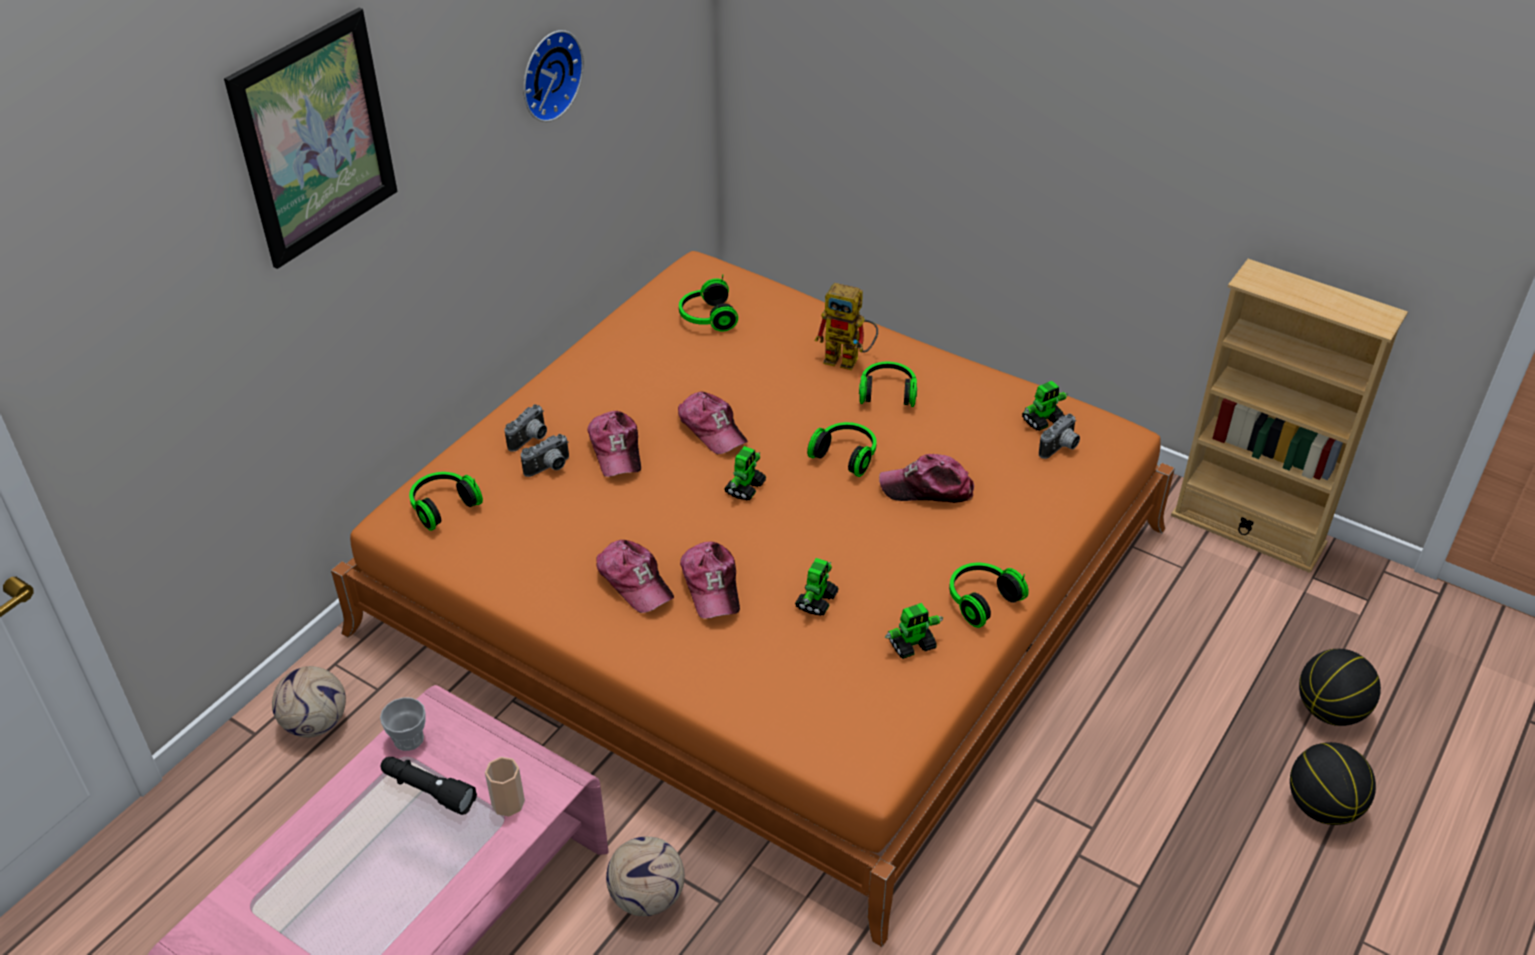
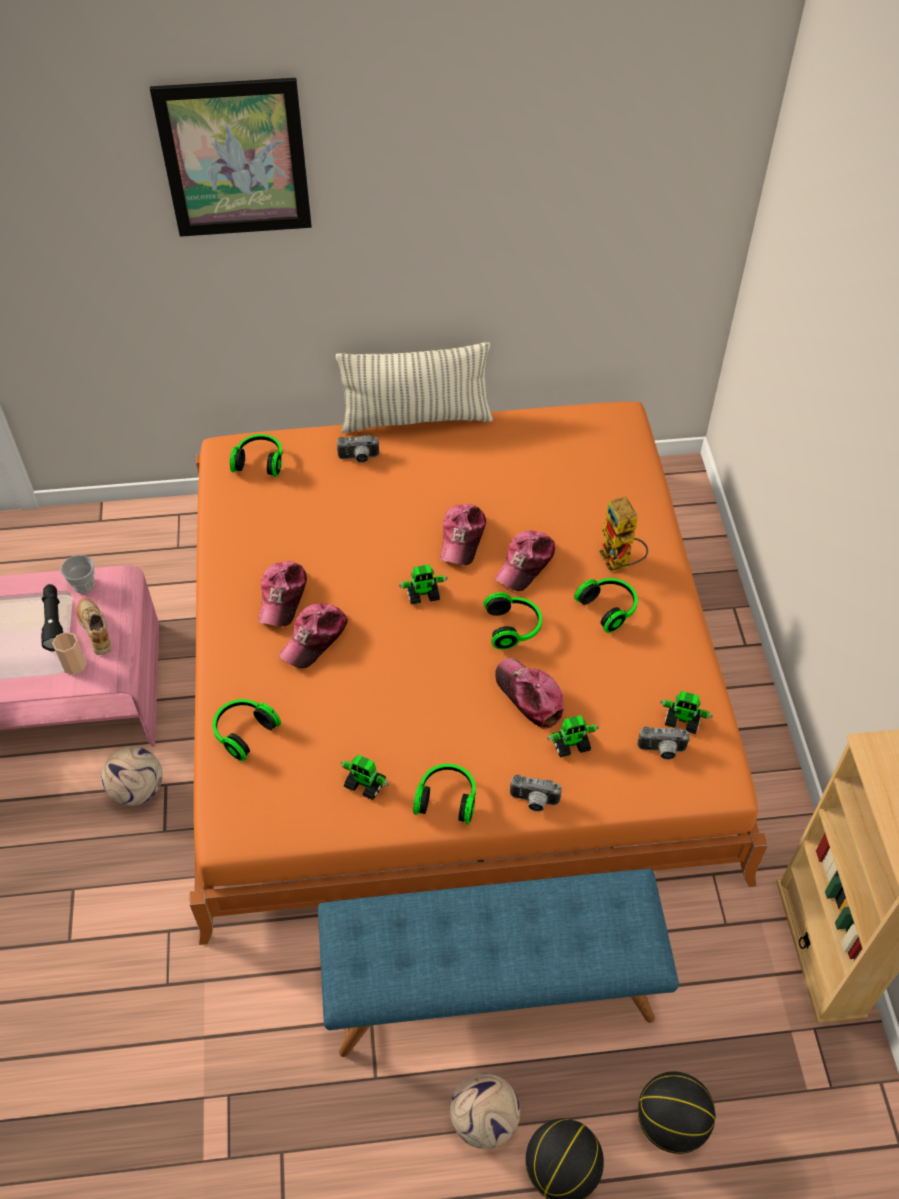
camera: 50 degrees right, 10 degrees up
football [272,666,346,738] -> football moved to [450,1074,520,1149]
camera [521,434,569,477] -> camera moved to [509,775,562,812]
wall clock [523,30,584,122] -> none
cap [587,411,641,477] -> cap moved to [495,530,555,591]
headphones [679,274,738,331] -> headphones moved to [213,699,281,761]
toy robot [795,558,839,616] -> toy robot moved to [547,715,599,758]
none -> beige shoe [77,598,111,655]
none -> blue bench [318,869,679,1057]
none -> pillow [336,342,493,433]

